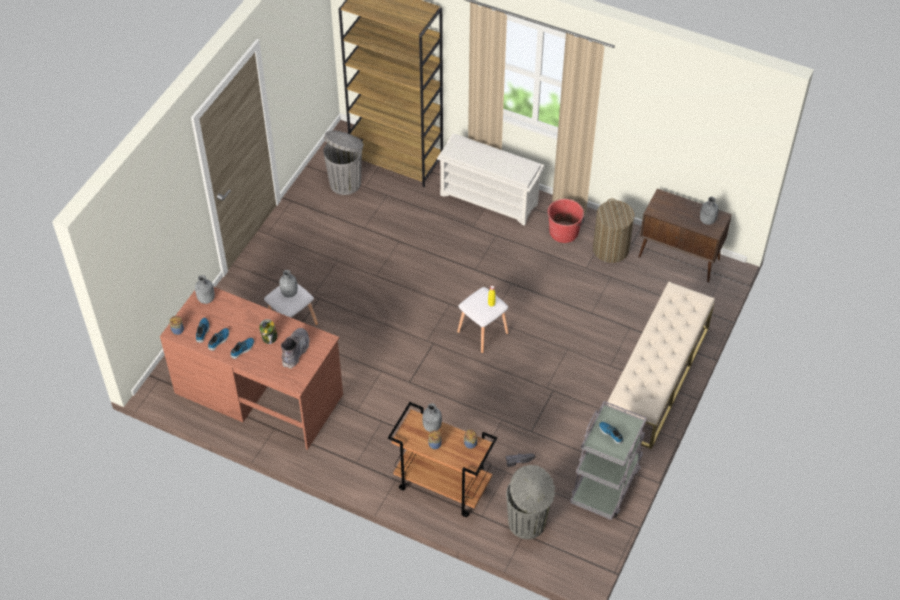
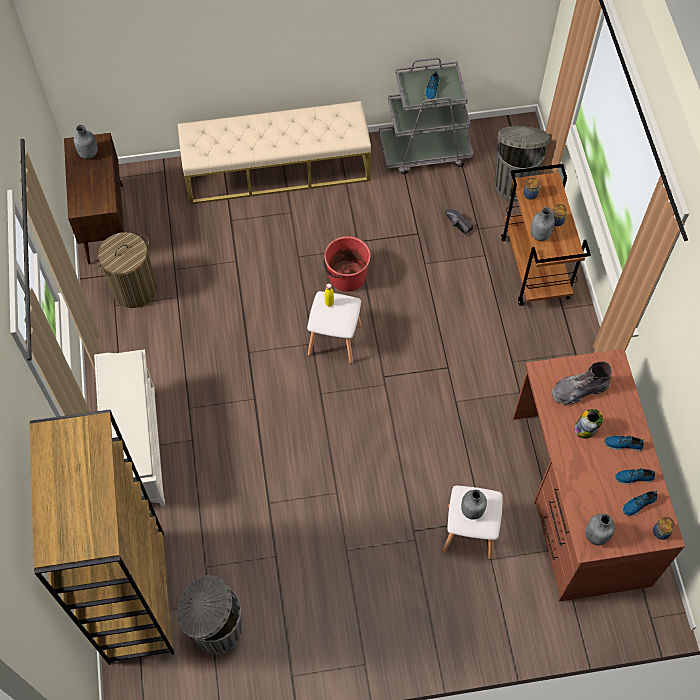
camera: 125 degrees left, 10 degrees up
red bucket [548,199,585,243] -> red bucket moved to [324,236,371,292]

